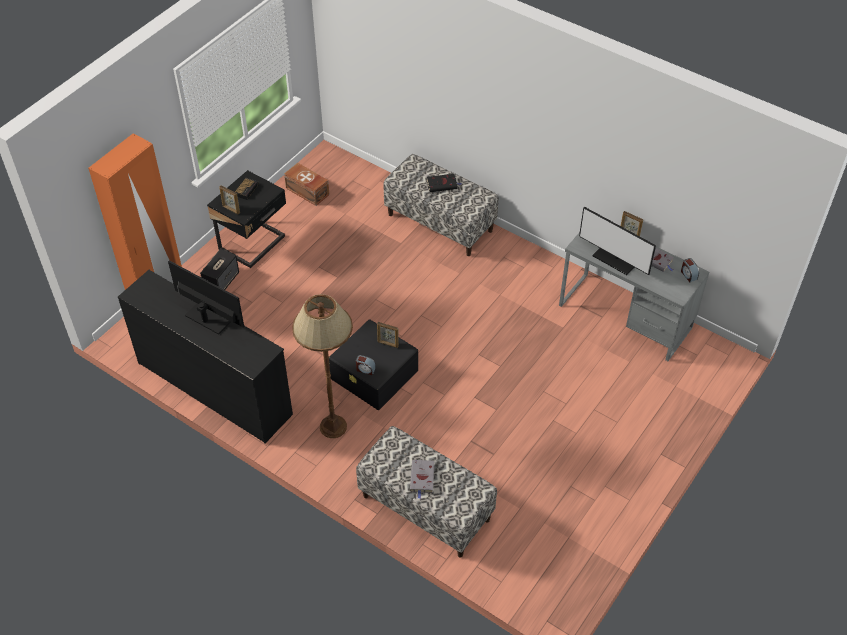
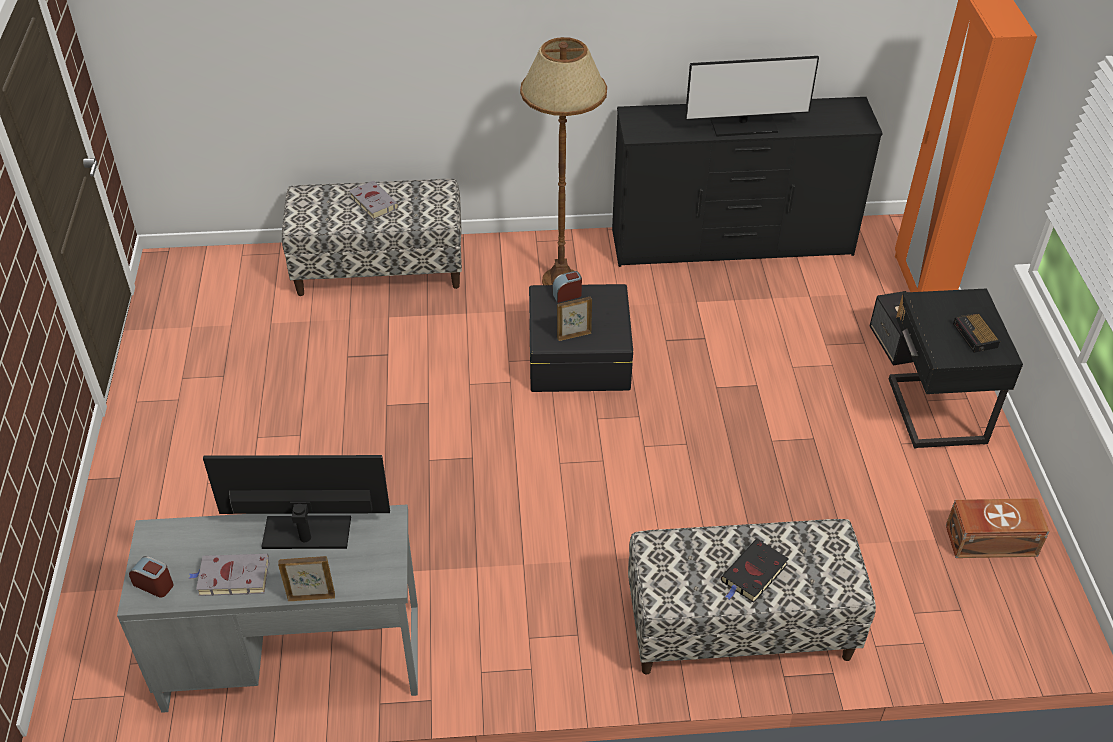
camera: 140 degrees right, 5 degrees down
picture frame [219,186,240,215] -> none

